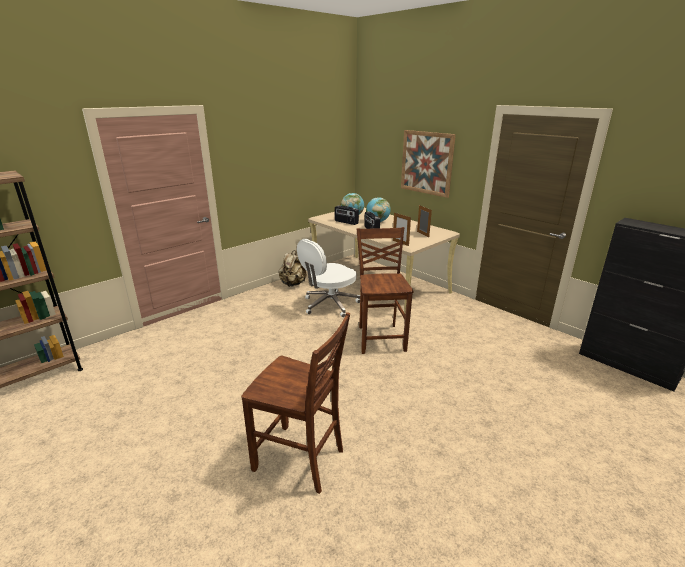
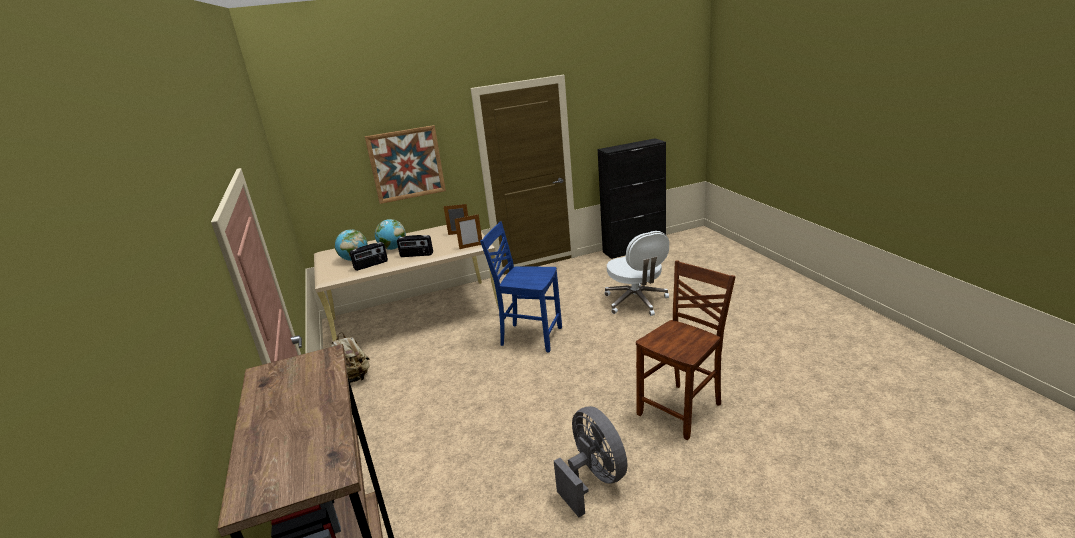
camera: 65 degrees left, 0 degrees up
white office chair [297,239,360,318] -> white office chair moved to [605,231,669,316]
brown chair [357,227,414,354] -> blue chair [480,221,562,352]
none -> grey fan [554,406,627,517]

